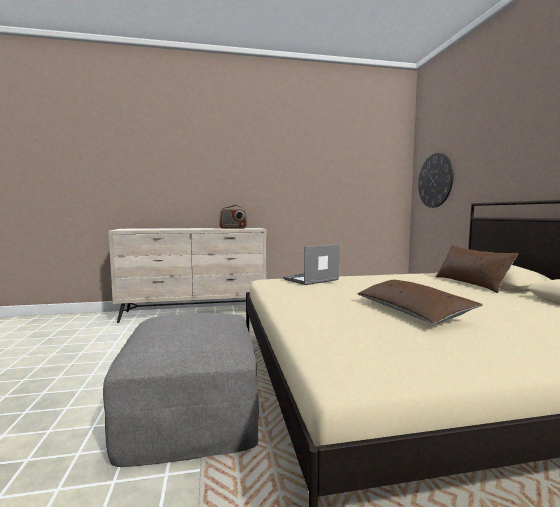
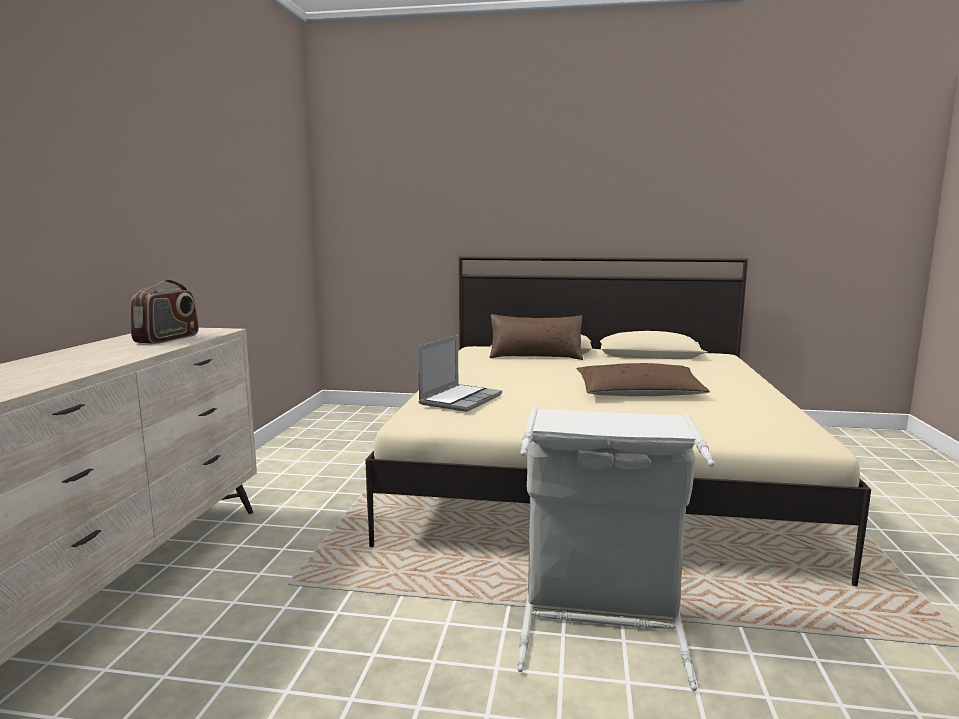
camera: 70 degrees left, 5 degrees up
grey ottoman [103,313,259,467] -> grey laundry basket [517,407,715,691]
laptop [283,244,340,285] -> laptop turned 135 degrees counterclockwise [418,335,502,412]
wall clock [418,153,453,208] -> none

